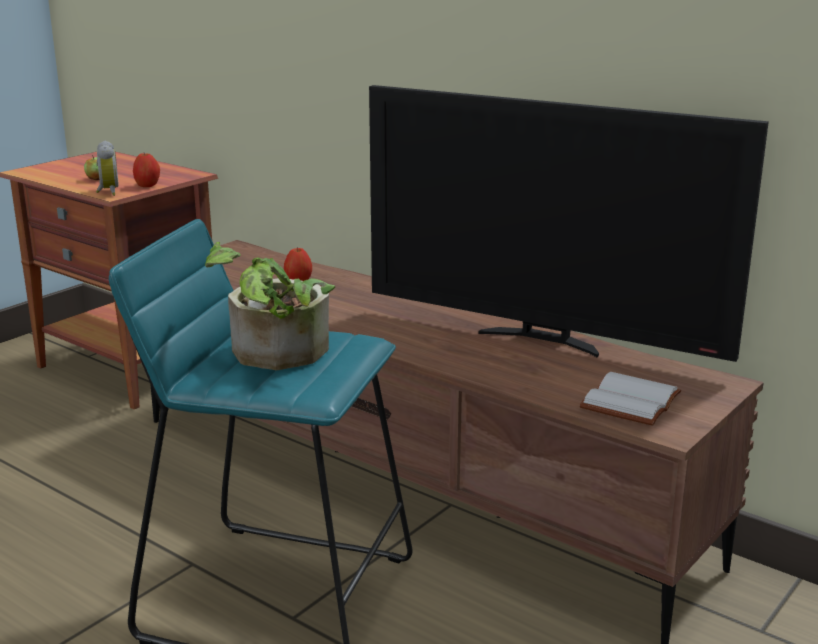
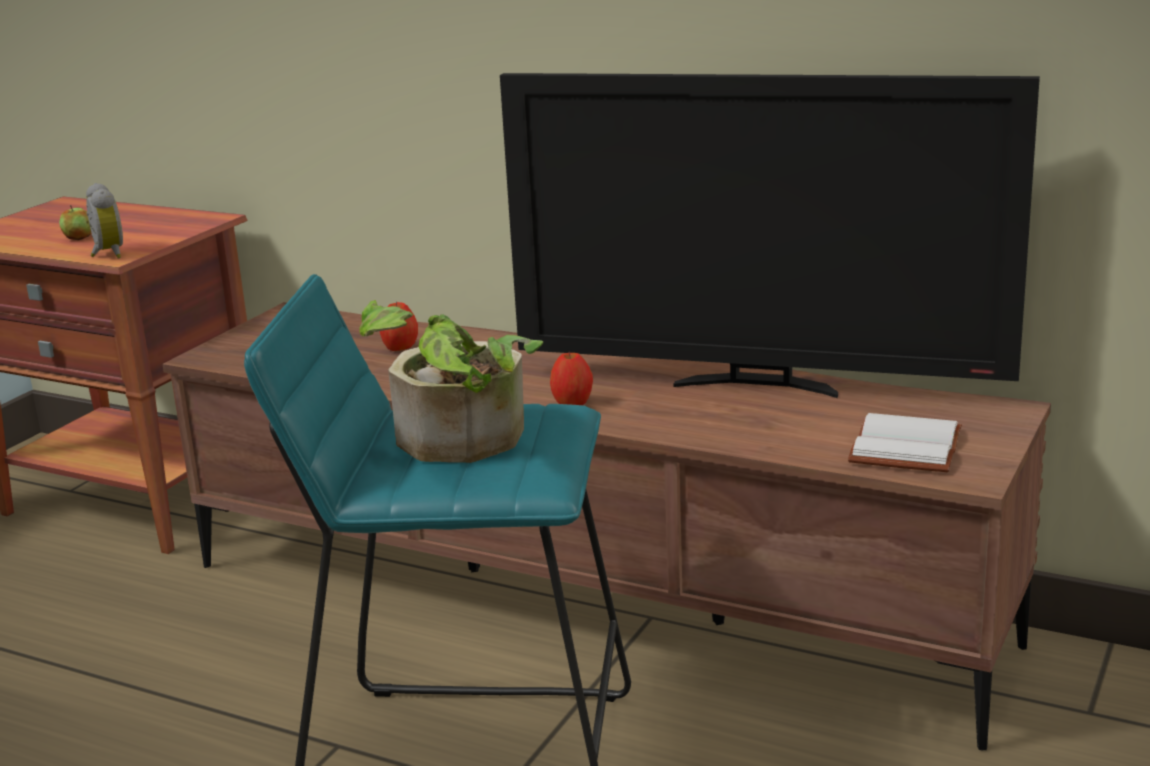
camera: 10 degrees left, 0 degrees up
apple [133,153,160,187] -> apple moved to [550,352,593,405]

